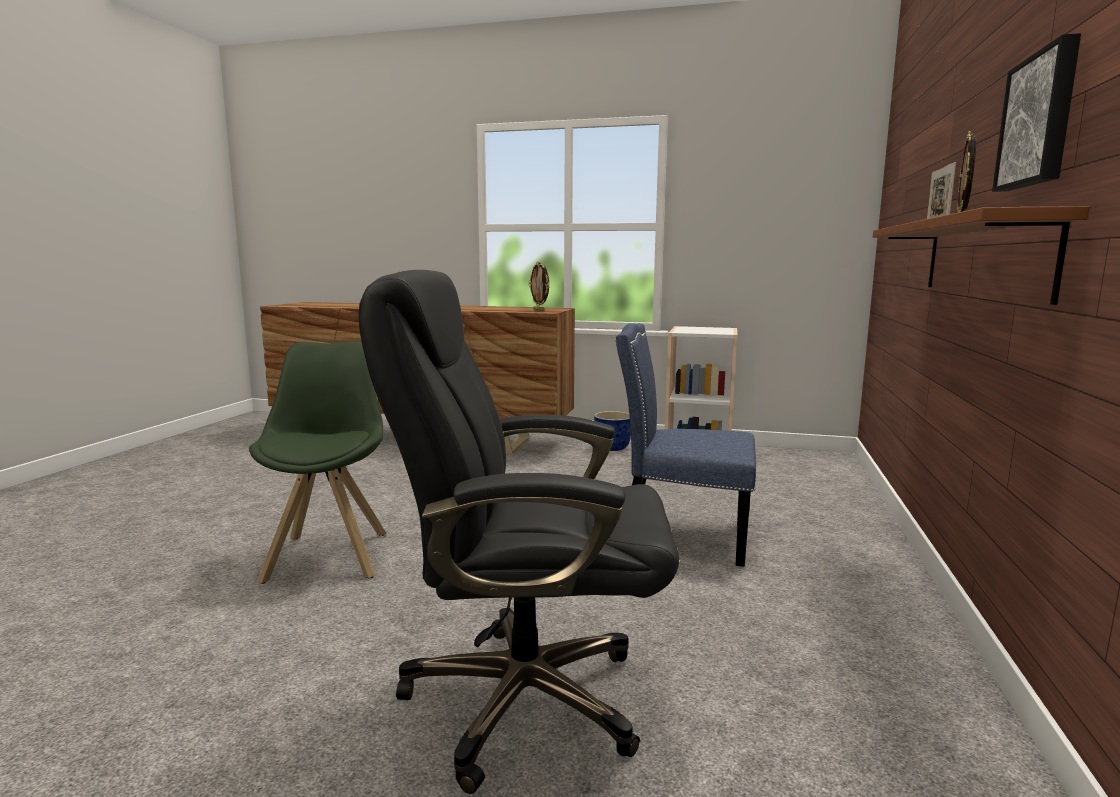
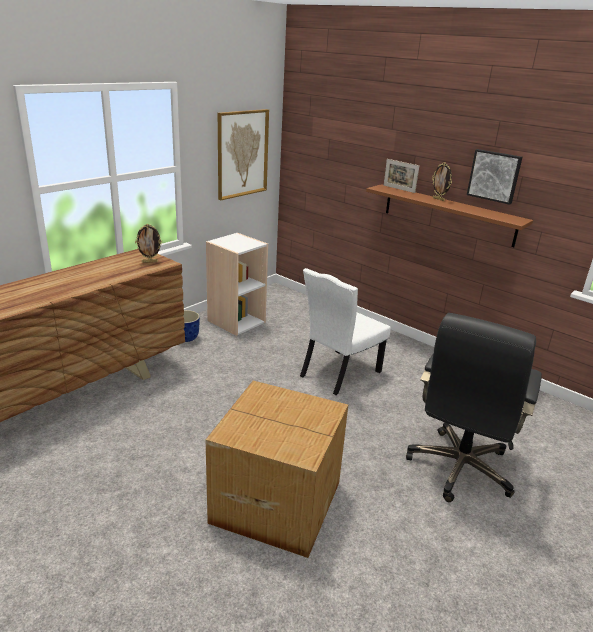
camera: 65 degrees left, 15 degrees up
green chair [249,342,387,584] -> cardboard box [206,381,348,558]
blue chair [616,323,756,567] -> white chair [300,268,391,395]
none -> picture [218,109,269,200]

